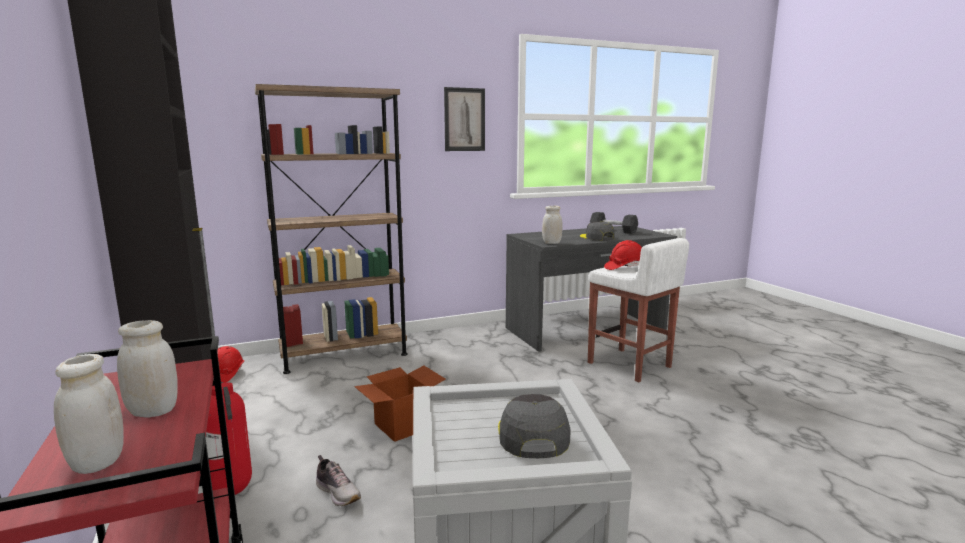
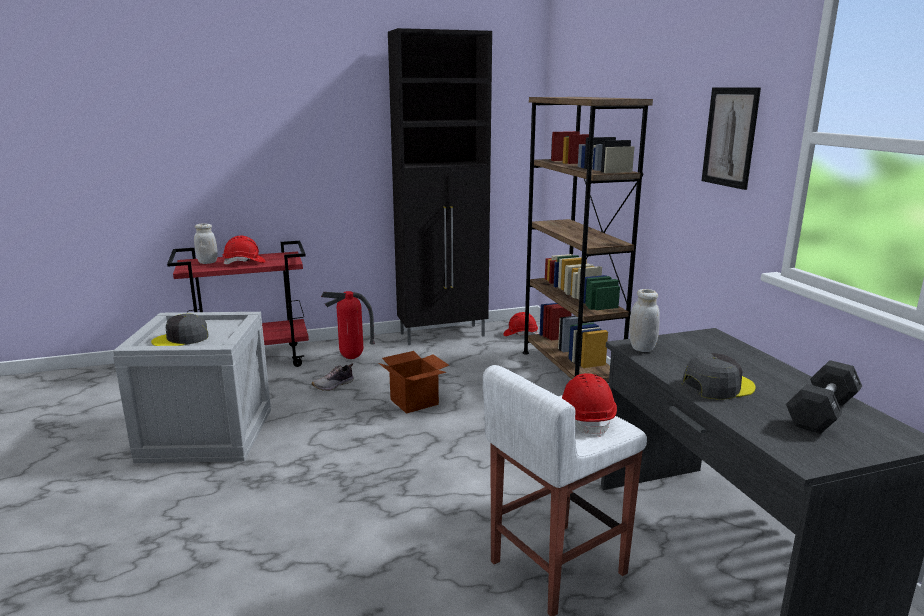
camera: 95 degrees right, 5 degrees up
white jar [117,320,178,418] -> red hard hat [223,236,266,264]
grey cap [498,394,571,458] -> grey cap turned 150 degrees clockwise [151,314,209,346]

